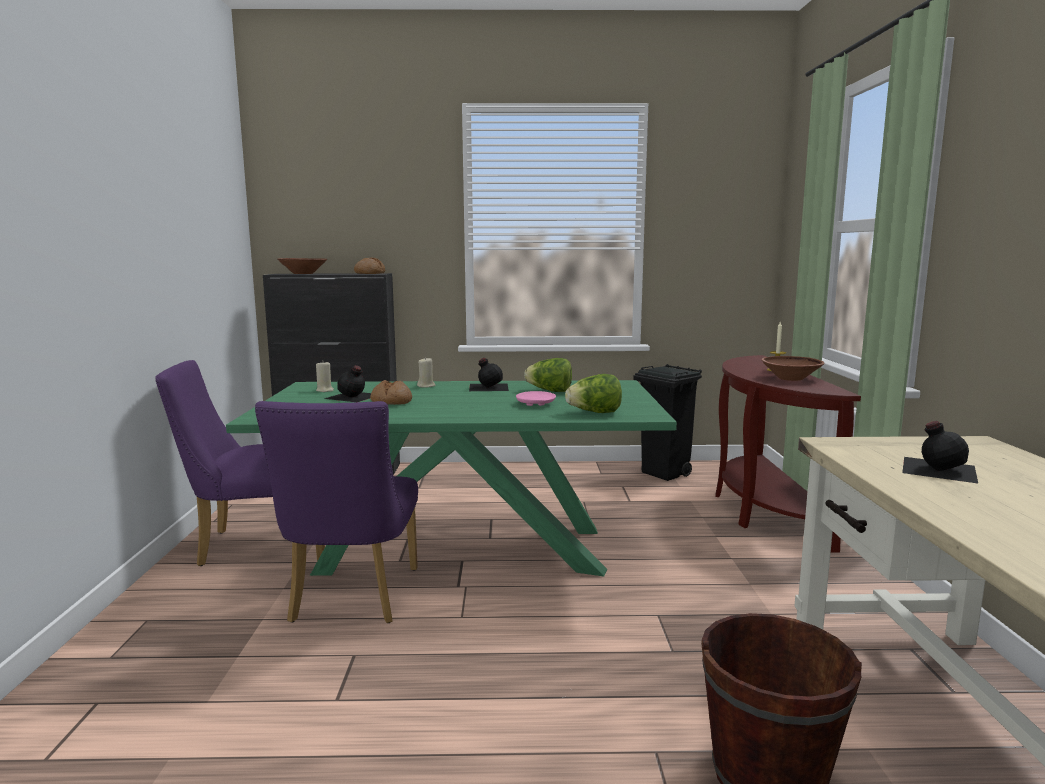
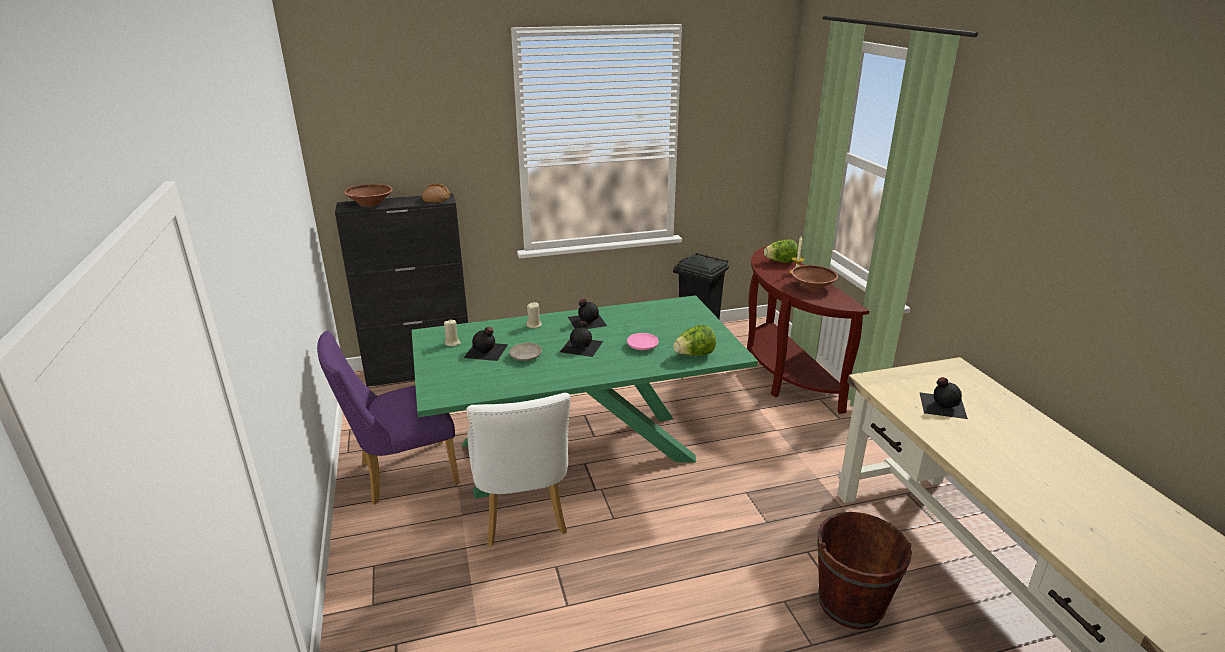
camera: 15 degrees left, 15 degrees up
purple chair [255,401,418,623] -> white chair [466,393,570,547]
bread [370,380,412,405] -> beige plate [509,343,542,361]
lettuce [524,358,572,392] -> lettuce moved to [764,239,798,263]
none -> black bottle [560,321,603,357]

